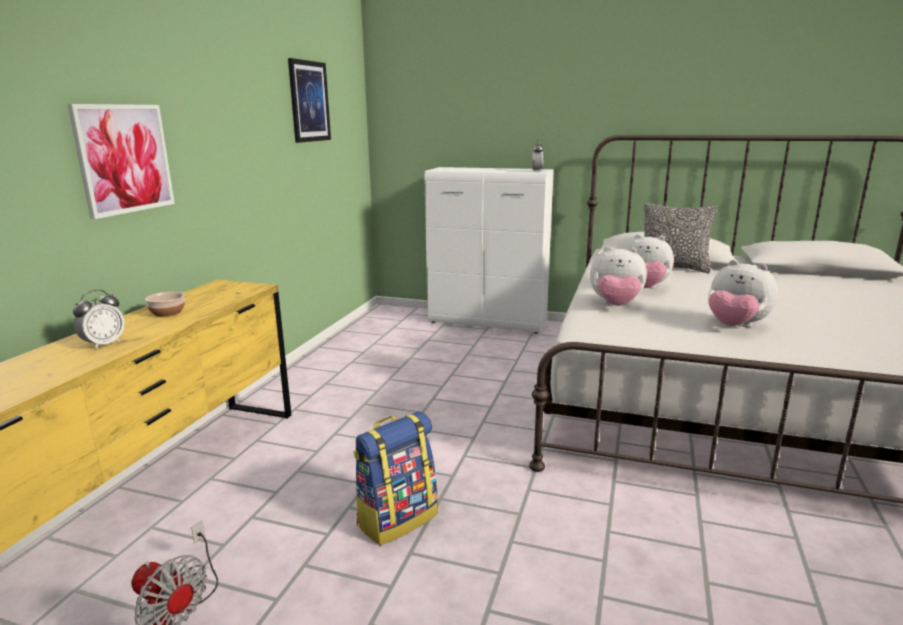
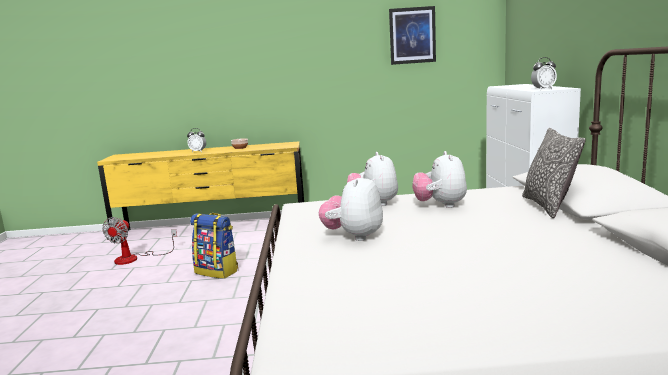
camera: 70 degrees right, 5 degrees down
picture [67,104,175,219] -> none

